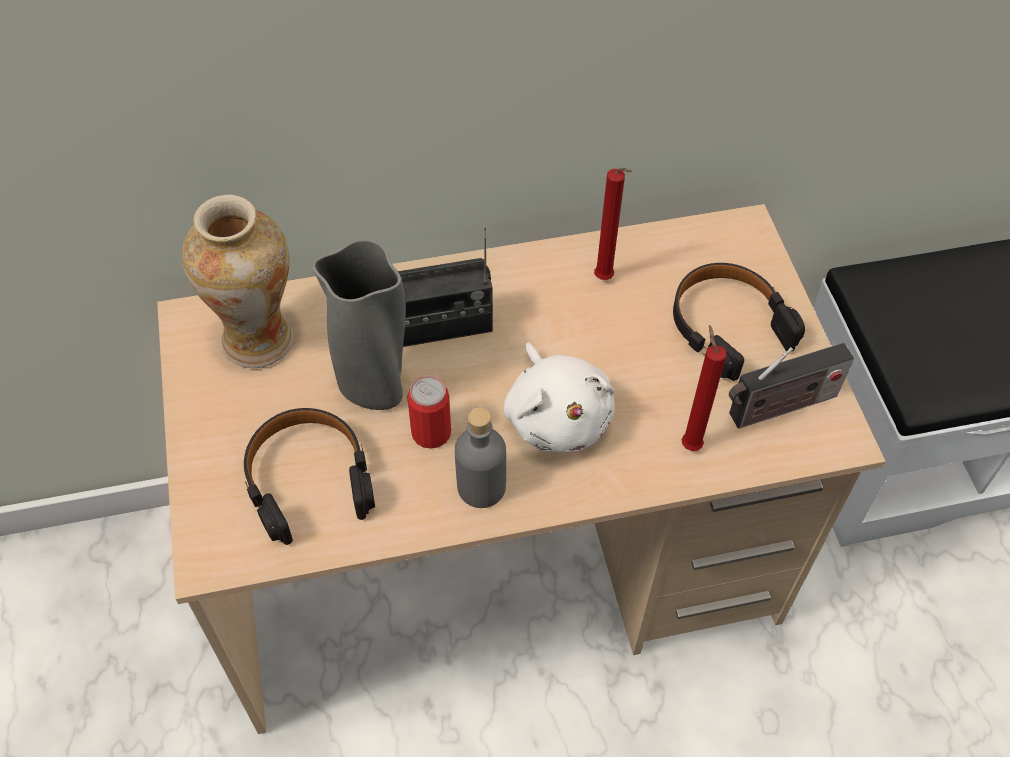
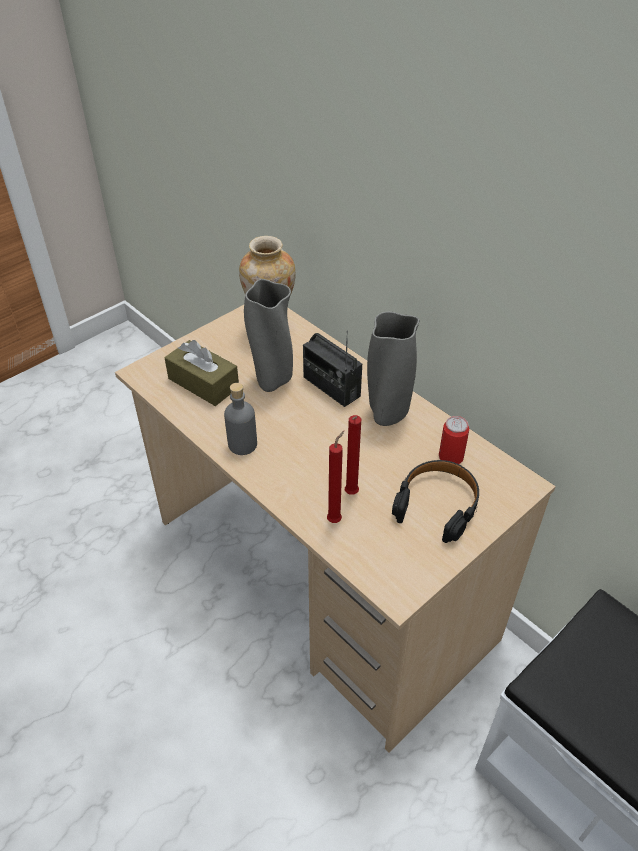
camera: 60 degrees right, 10 degrees down
black headphones [244,408,375,545] -> brown tissue box [164,340,239,406]
can [407,375,451,449] -> can moved to [439,416,469,464]
white plush toy [504,342,615,452] -> none
red candle [594,168,632,280] -> red candle moved to [345,415,361,495]
radio [729,343,854,429] -> none
none -> grey vase [367,312,420,426]

